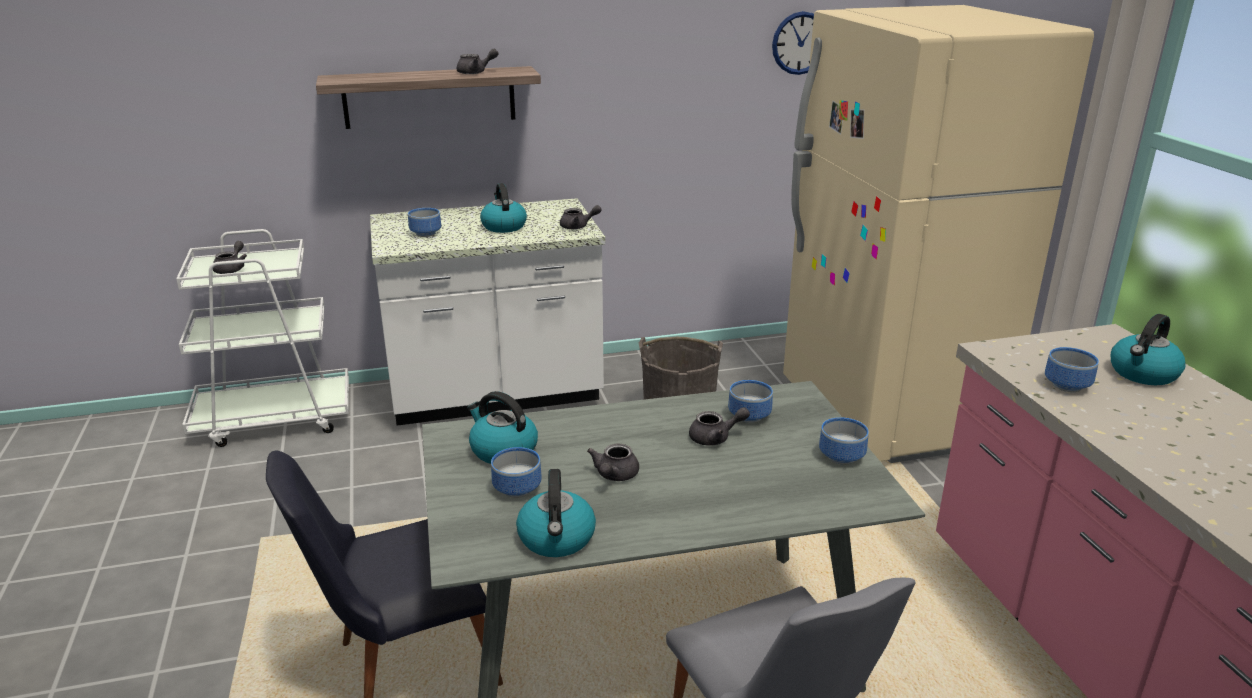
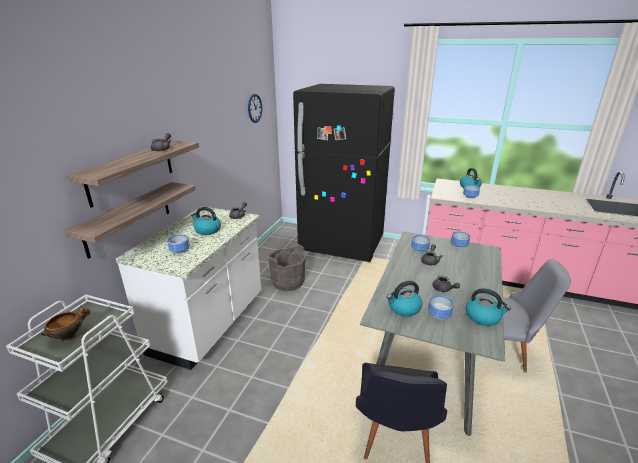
camera: 55 degrees left, 0 degrees up
grey teapot [213,241,247,274] -> bowl [41,305,90,343]
beige fridge [783,5,1094,463] -> black fridge [293,84,395,262]
none -> shelf [64,182,196,259]

